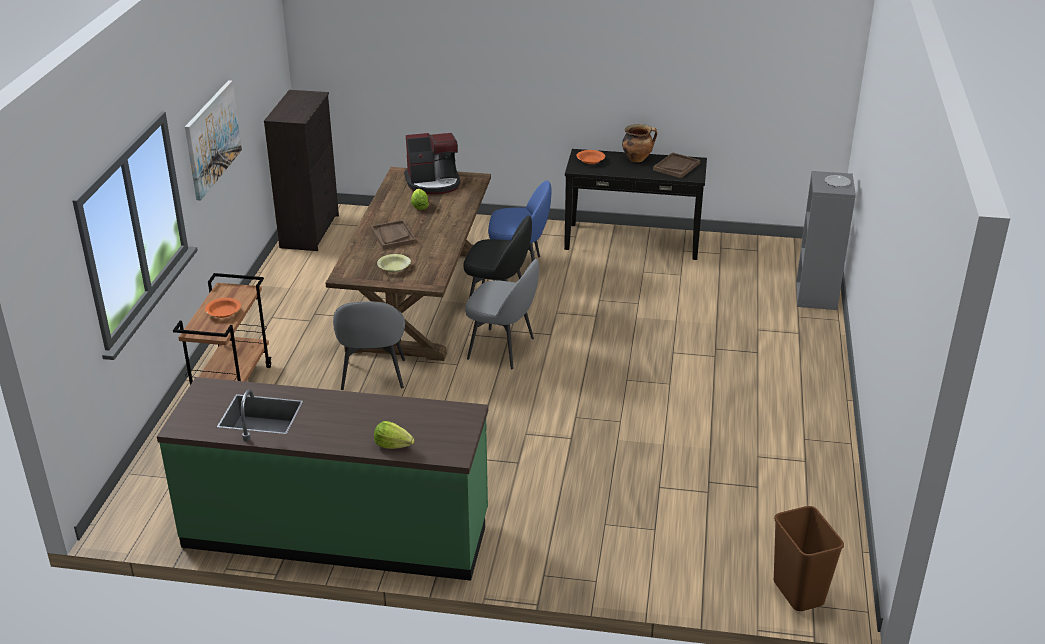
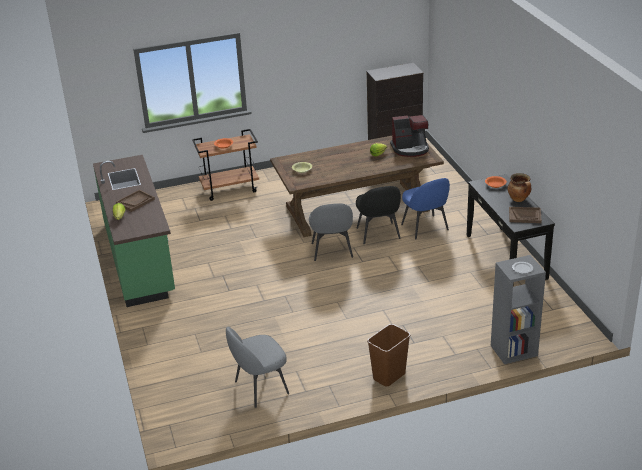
camera: 65 degrees right, 0 degrees up
picture [185,80,242,201] -> none
grey chair [333,302,405,390] -> grey chair moved to [226,327,289,408]
brown tray [371,220,417,249] -> brown tray moved to [116,190,155,212]
coffee machine [404,133,460,194] -> coffee machine turned 60 degrees counterclockwise [390,115,429,157]
brown trash can [774,506,844,611] -> brown trash can moved to [367,324,411,386]

